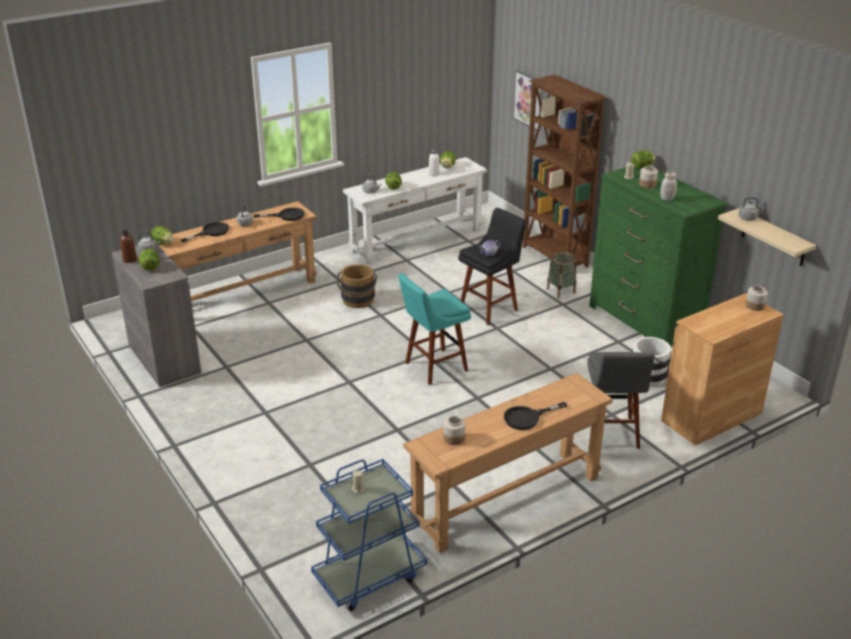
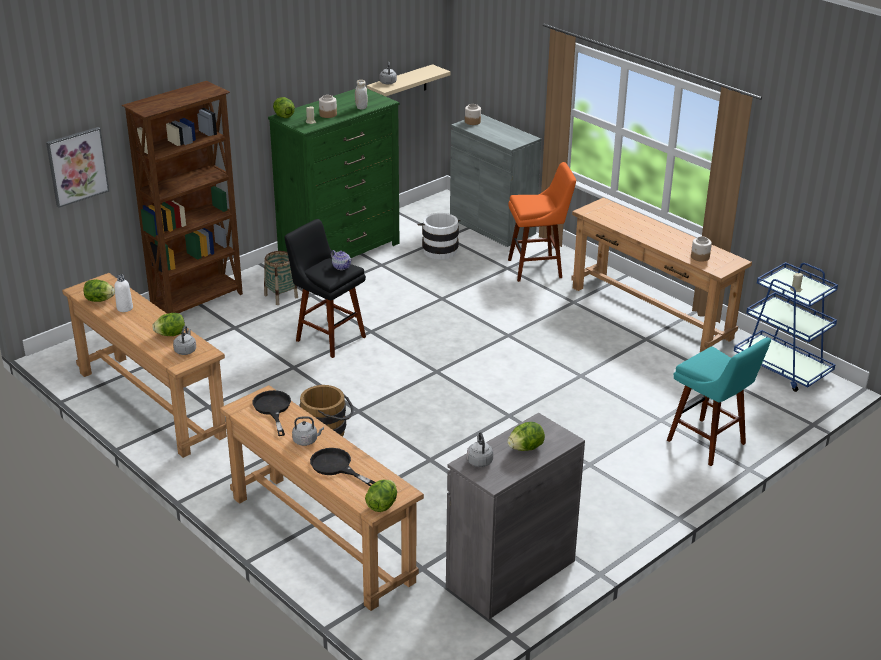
camera: 100 degrees left, 0 degrees up
brown bottle [120,230,137,263] -> none
white console table [343,157,487,266] -> brown console table [62,273,227,458]
turquoise stool [398,273,471,385] -> turquoise stool moved to [667,337,771,466]
black frying pan [504,402,567,430] -> none
grey stool [587,352,655,449] -> orange stool [508,162,576,282]
brown cabinet [661,293,784,446] -> grey cabinet [450,114,541,247]

